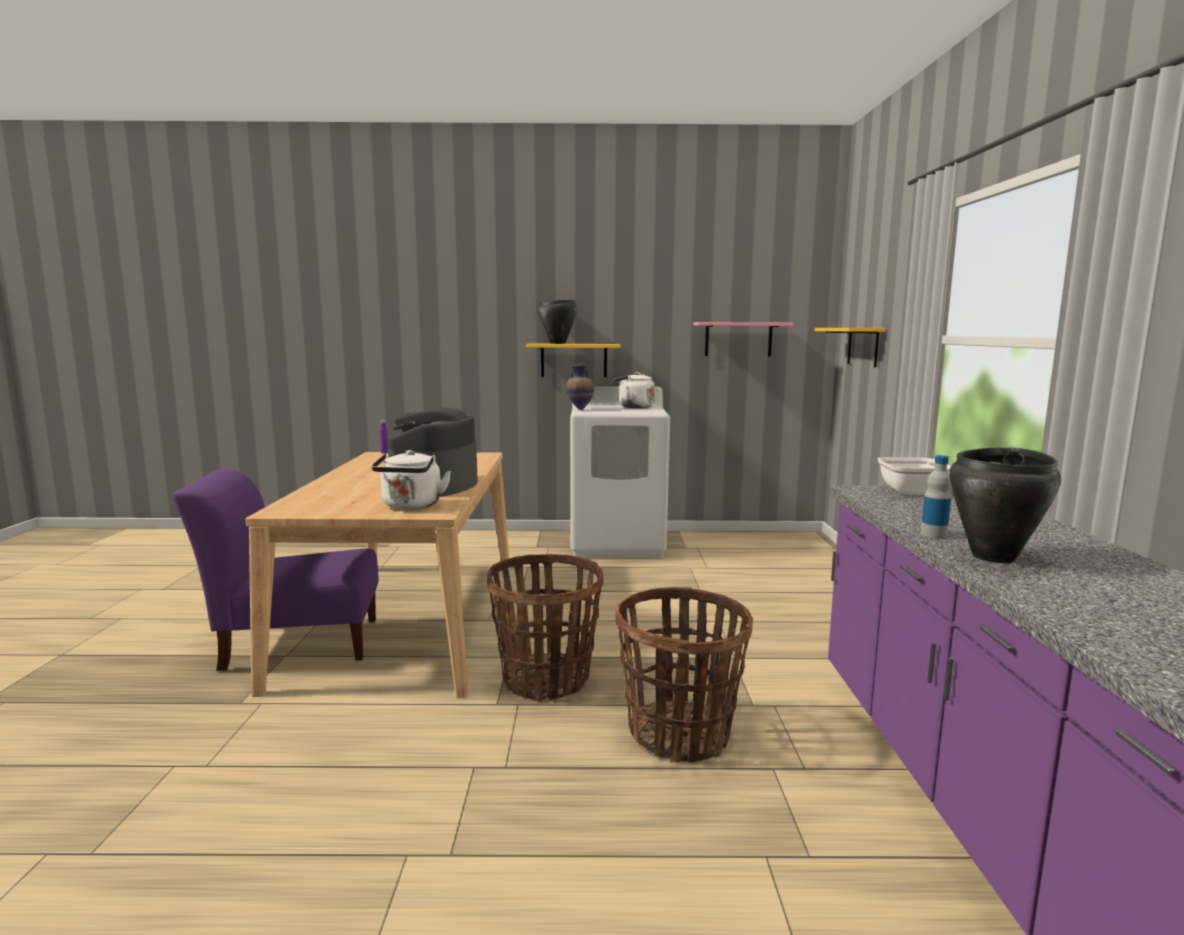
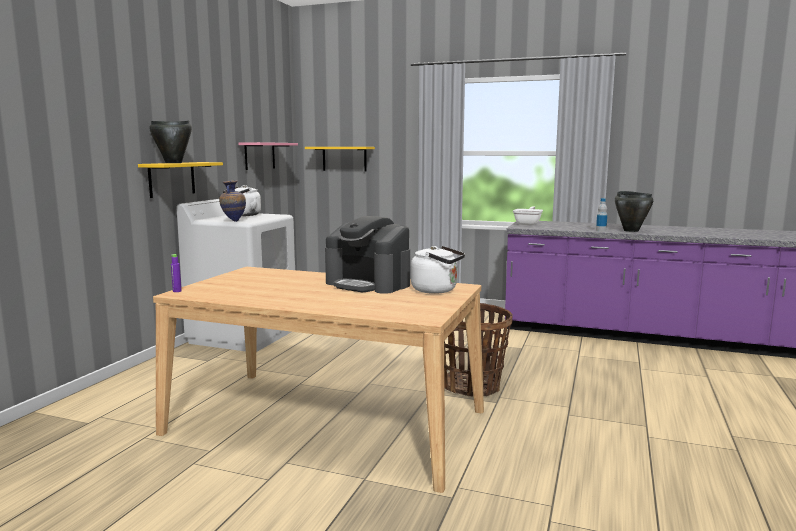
camera: 70 degrees left, 0 degrees up
purple chair [173,469,378,671] -> none
basket [615,587,753,763] -> none

